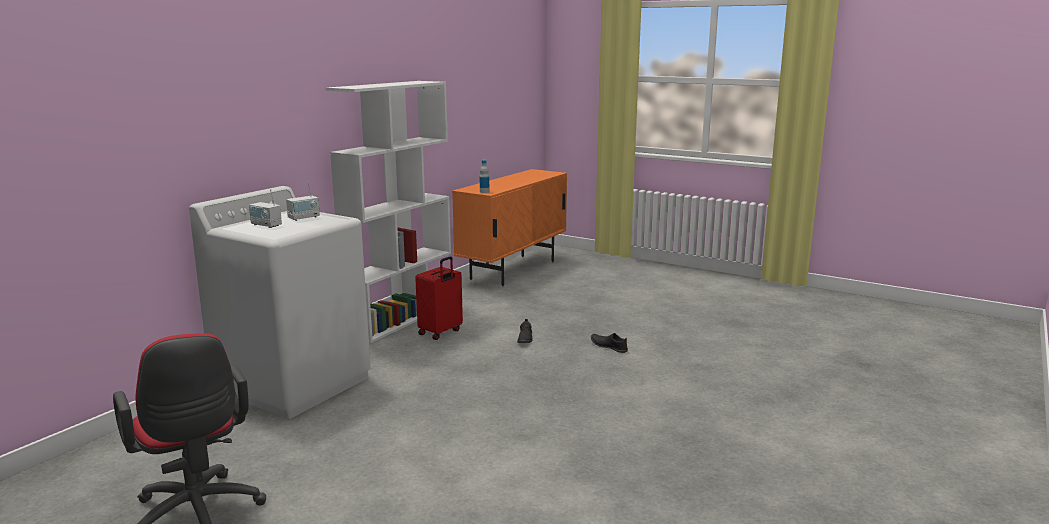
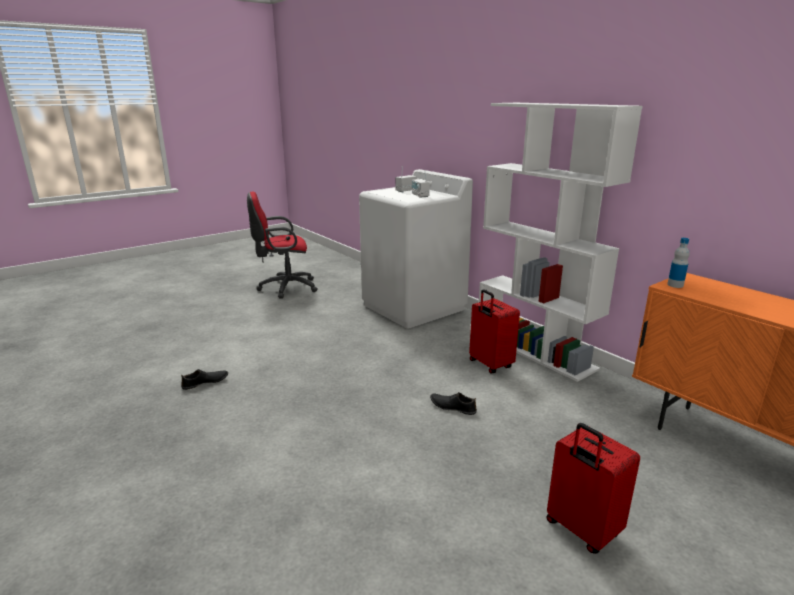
camera: 110 degrees right, 5 degrees up
black shoe [591,333,628,353] -> black shoe moved to [181,369,228,390]
none -> red suitcase [546,423,640,554]

